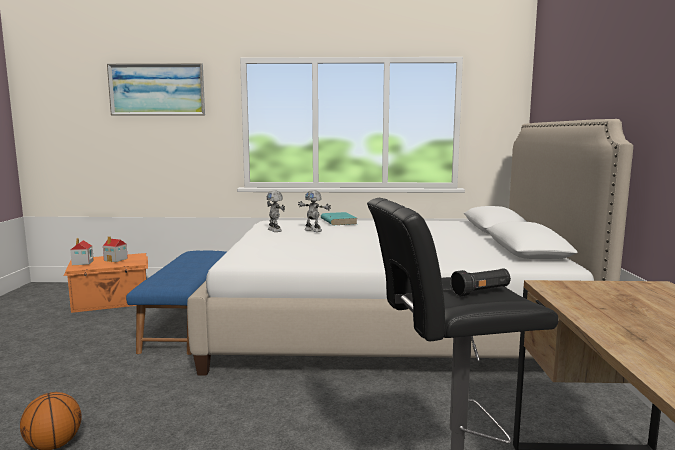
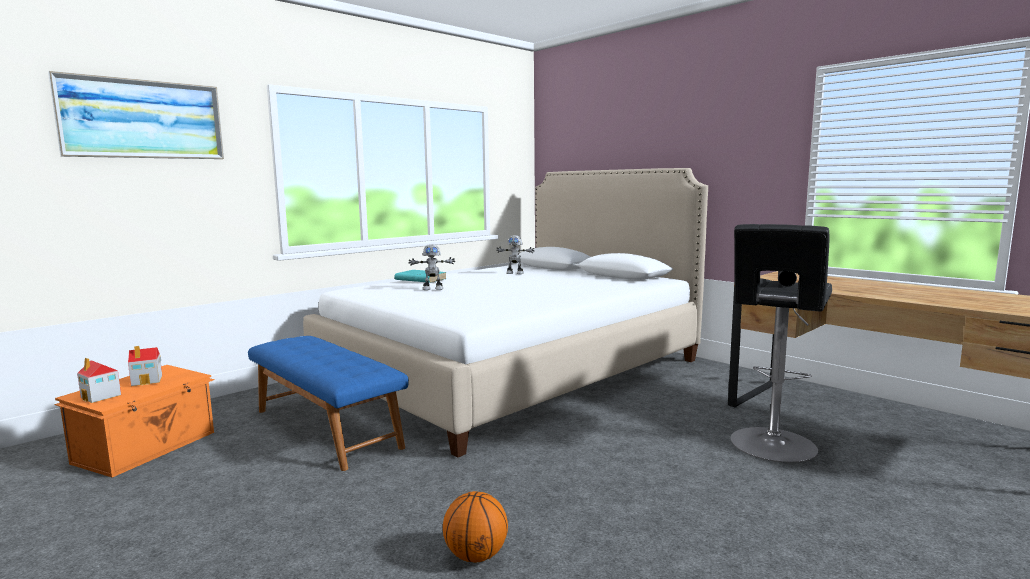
camera: 45 degrees left, 0 degrees up
toy robot [267,190,285,232] -> toy robot moved to [496,235,535,274]

